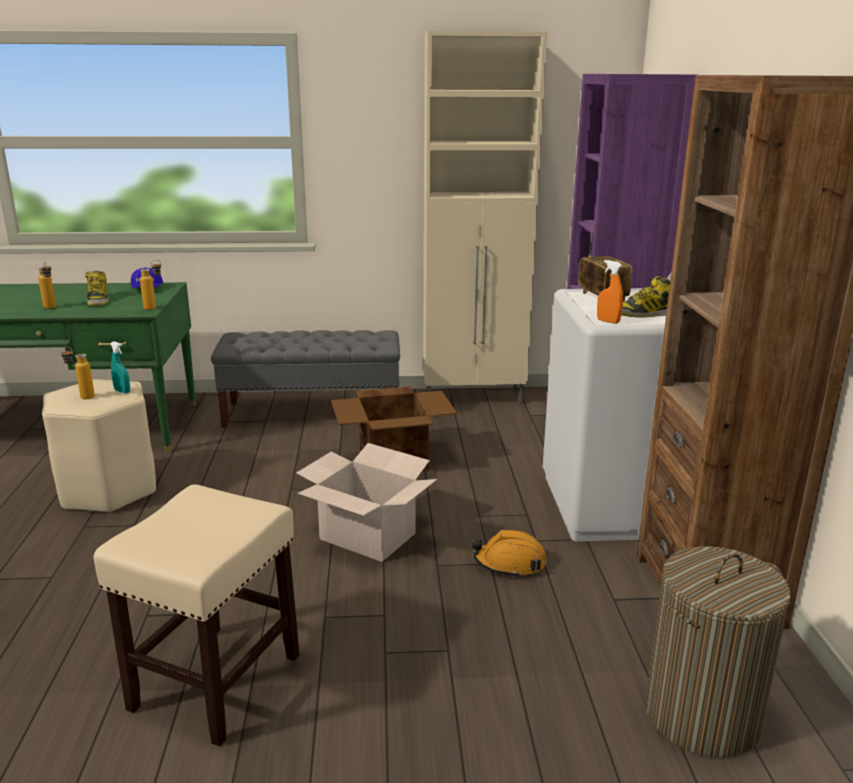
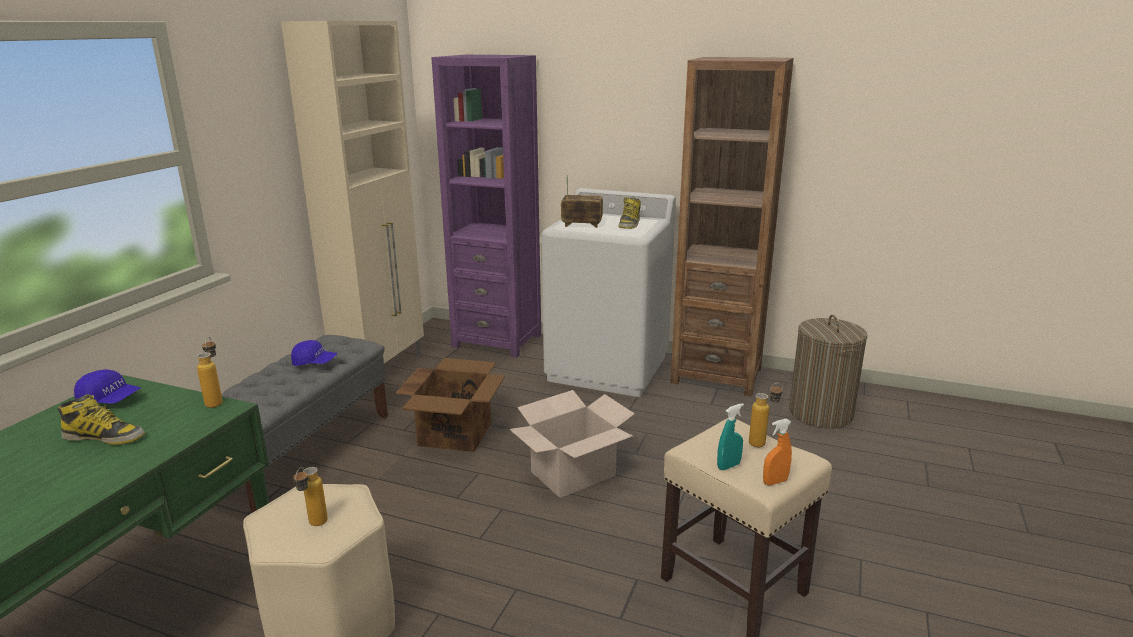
camera: 65 degrees left, 0 degrees up
bottle [38,262,56,309] -> bottle moved to [749,383,783,447]
turquoise spray bottle [110,341,130,393] -> turquoise spray bottle moved to [717,403,744,470]
orange hard hat [472,530,546,578] -> none
orange spray bottle [597,260,623,324] -> orange spray bottle moved to [763,419,792,485]
none -> blue cap [291,340,338,366]

